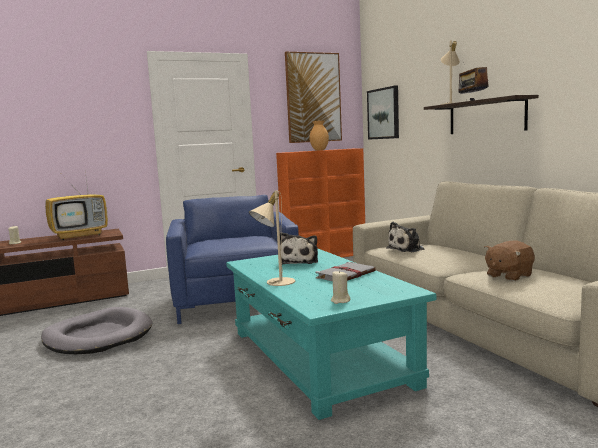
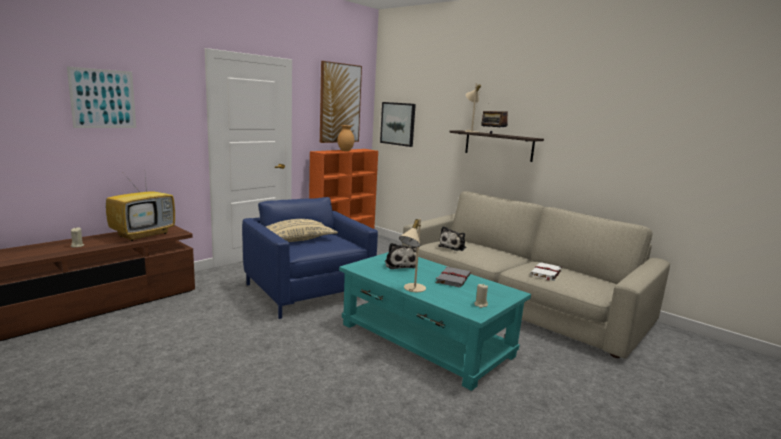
camera: 25 degrees left, 5 degrees up
grey dog bed [41,307,152,354] -> none
brown plush toy [484,241,535,281] -> white book [530,262,562,281]
none -> picture [67,66,136,128]
none -> beige pillow [266,219,338,242]

